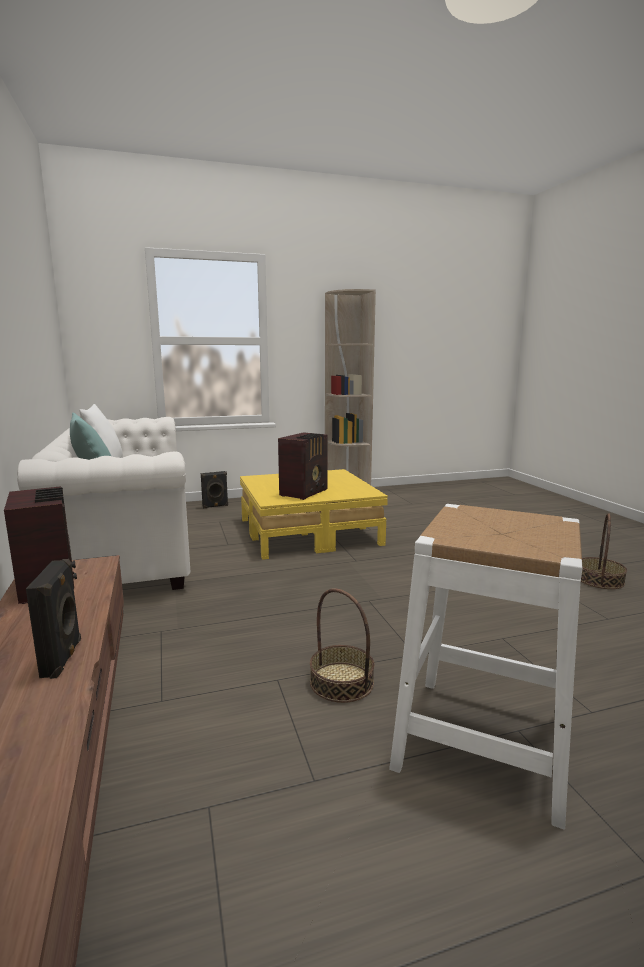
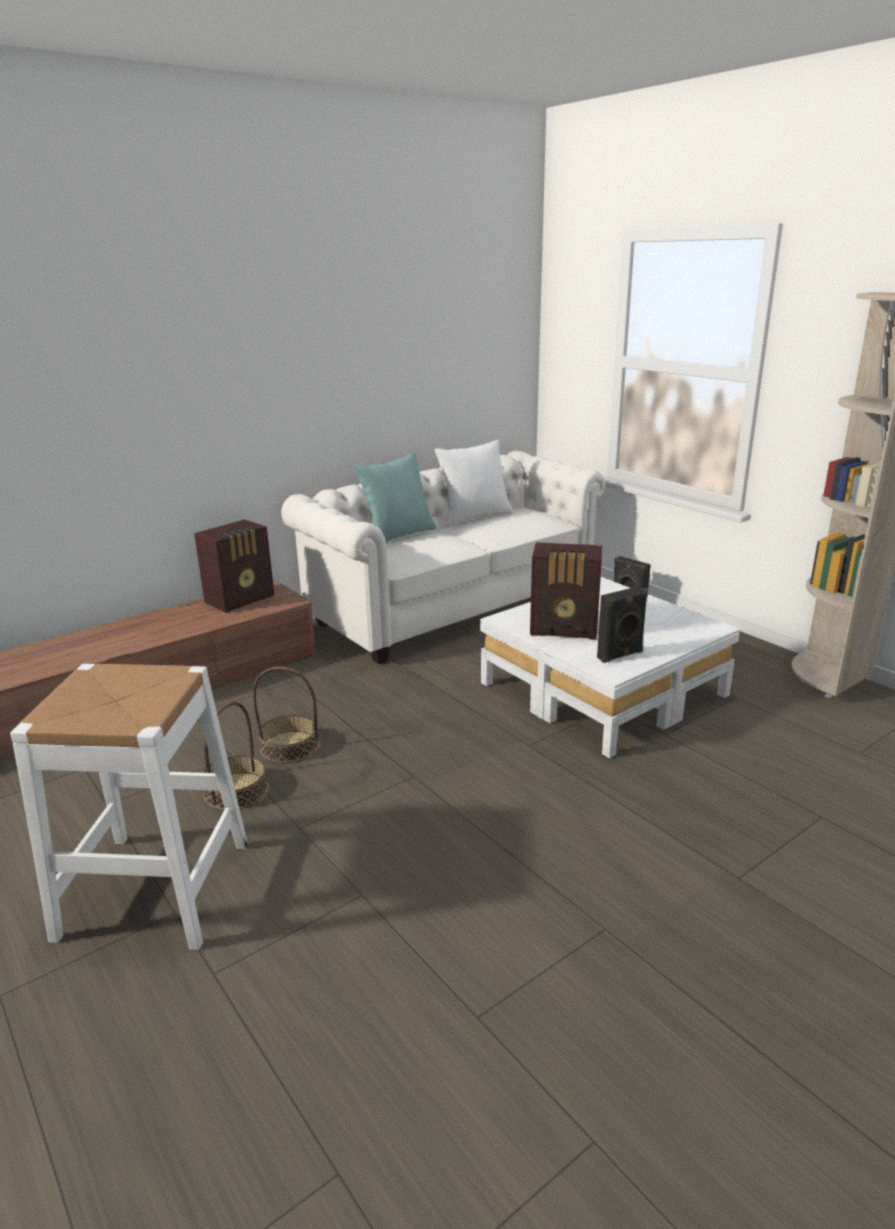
camera: 70 degrees right, 10 degrees up
black speaker [26,559,81,679] -> black speaker moved to [597,586,648,663]
yellow coffee table [240,469,388,560] -> white coffee table [480,577,740,758]
basket [581,513,627,589] -> basket moved to [253,667,319,763]

